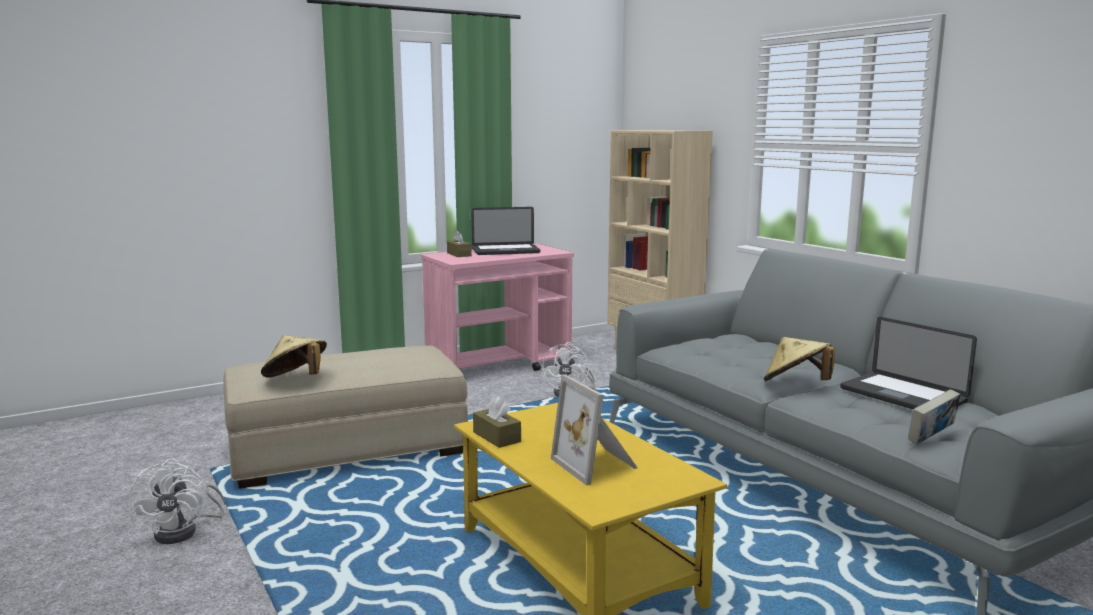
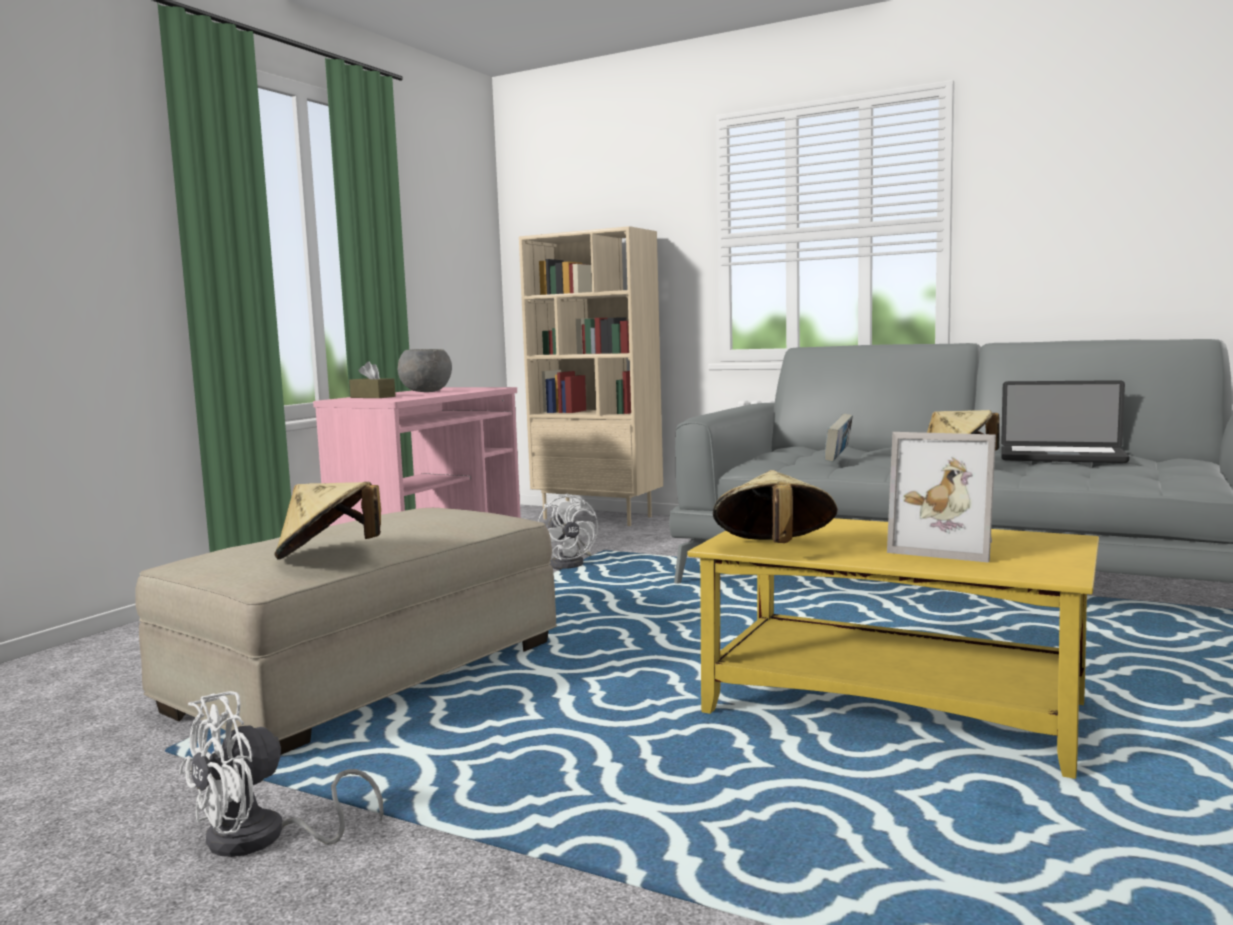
camera: 30 degrees left, 5 degrees down
white fan [129,458,225,544] -> white fan turned 90 degrees clockwise [179,691,384,857]
laptop [471,207,540,255] -> grey bowl [398,349,452,392]
brown tissue box [473,396,521,448] -> beige hat [713,470,838,543]
book [908,389,960,444] -> book moved to [824,414,853,462]

